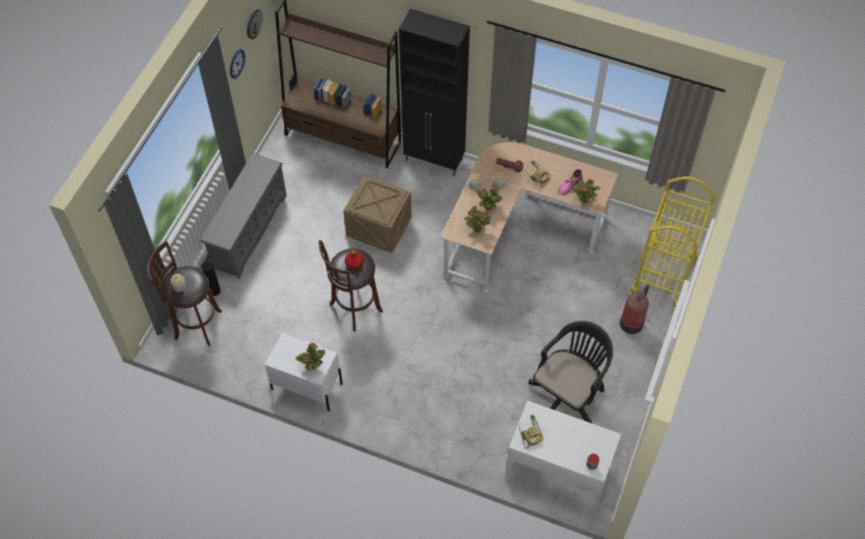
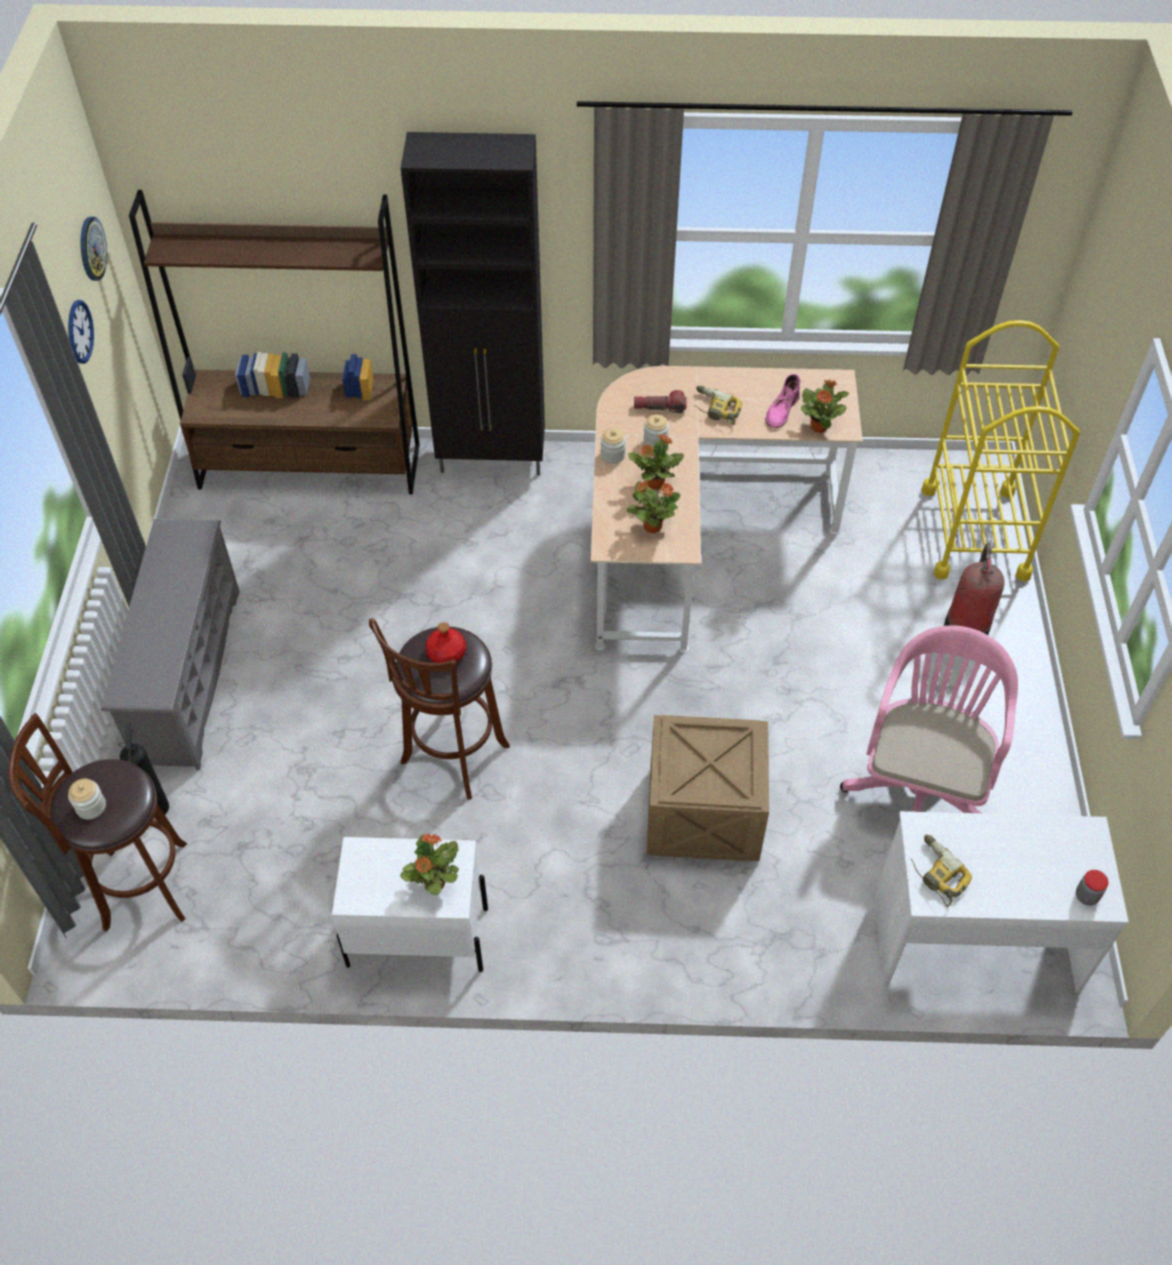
camera: 20 degrees left, 5 degrees down
crate [343,175,412,253] -> crate moved to [647,715,769,861]
black office chair [528,321,613,423] -> pink office chair [840,625,1018,813]

